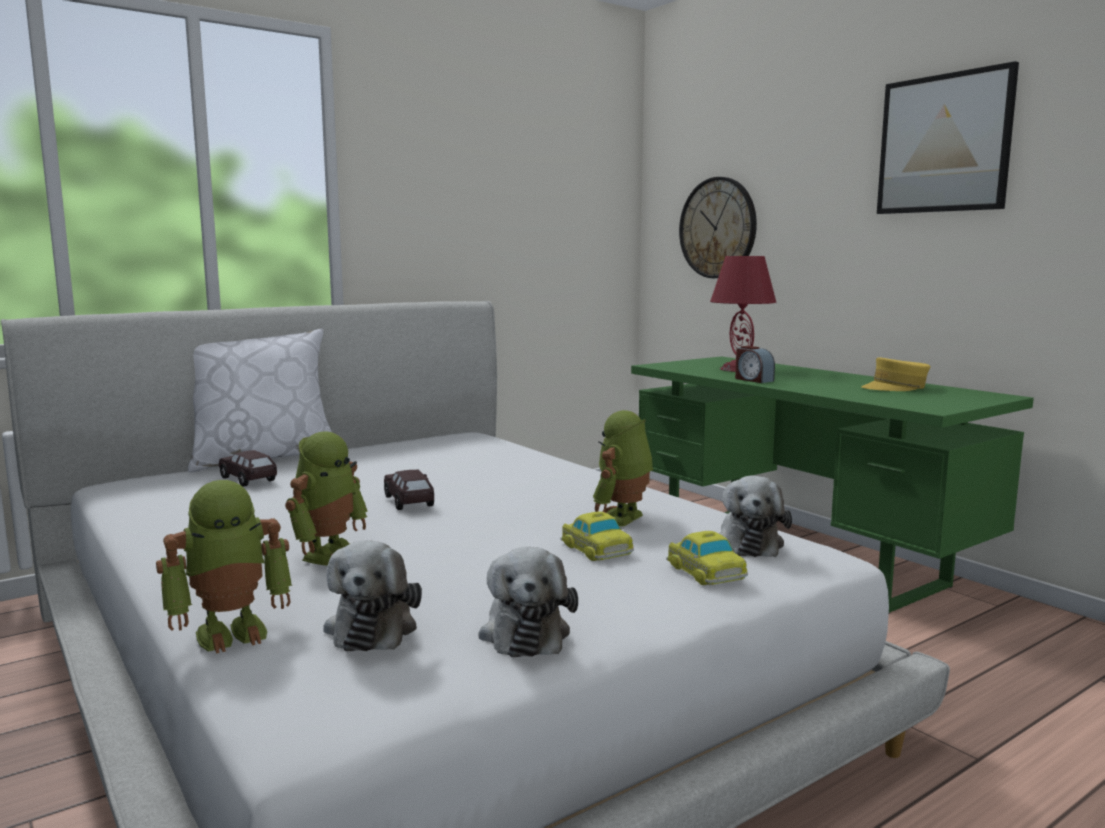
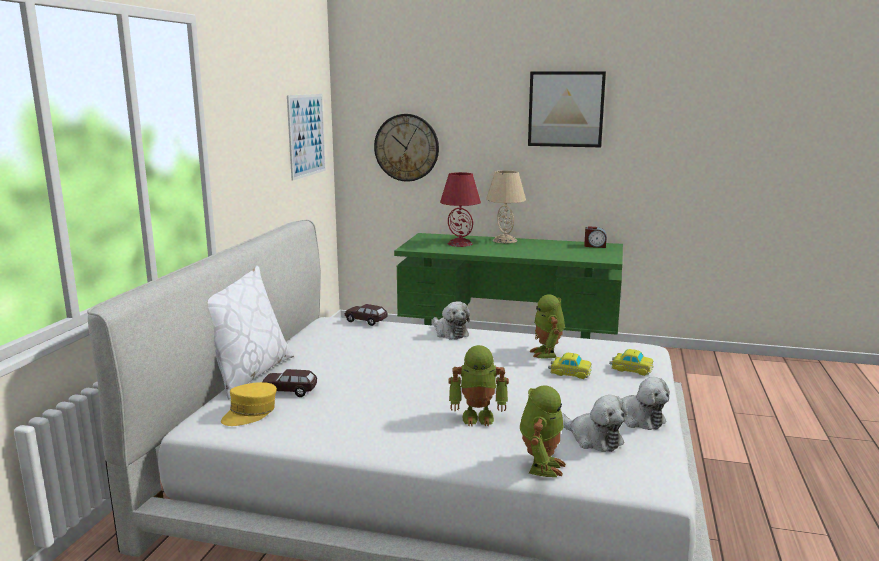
camera: 40 degrees left, 5 degrees up
toy robot [285,431,368,565] -> toy robot turned 105 degrees clockwise [449,345,509,426]
brown toy car [384,469,434,510] -> brown toy car moved to [345,304,387,326]
plush toy [719,475,792,557] -> plush toy moved to [433,301,470,340]
alarm clock [735,346,775,383] -> alarm clock moved to [584,226,607,248]
yellow cap [861,357,930,391] -> yellow cap moved to [221,382,277,426]
none -> picture [287,94,326,181]
none -> beige table lamp [486,170,526,243]

